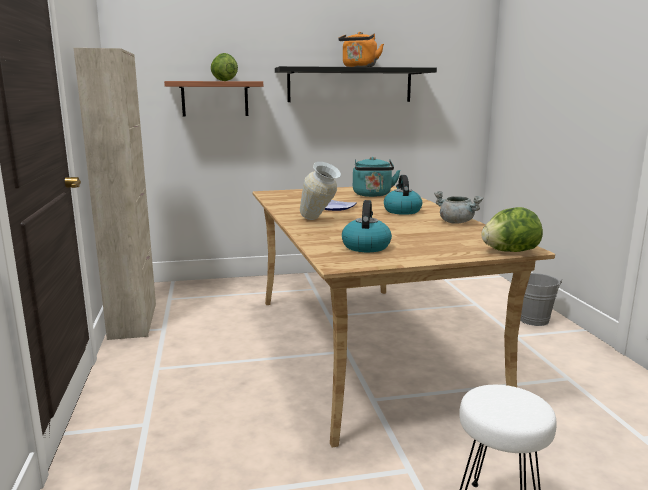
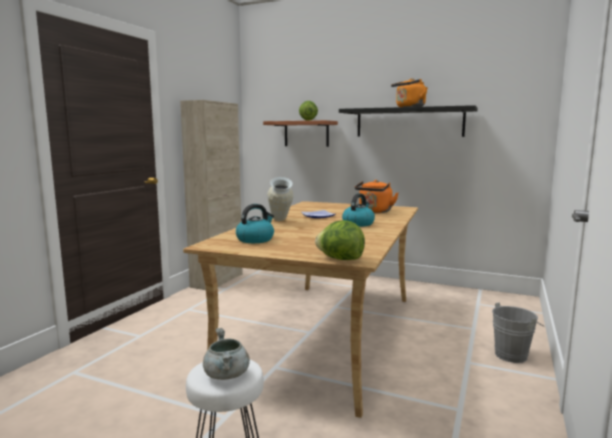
camera: 35 degrees right, 5 degrees down
turquoise kettle [353,157,401,197] -> orange kettle [355,180,398,213]
grey cooking pot [434,191,483,224] -> grey cooking pot moved to [203,328,250,380]

